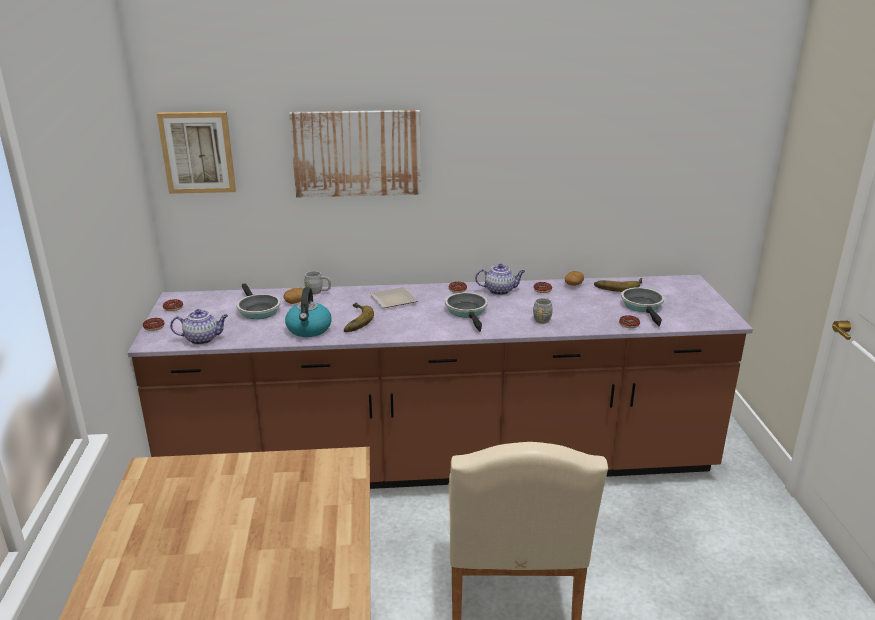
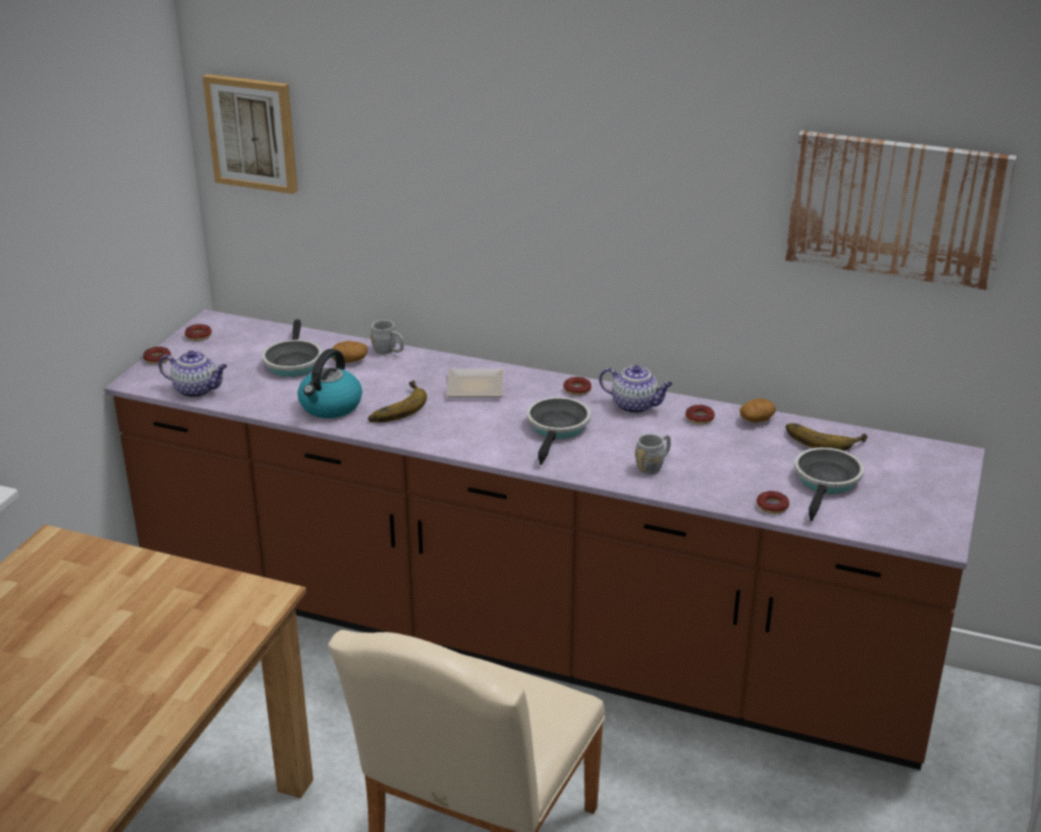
camera: 25 degrees right, 5 degrees up
picture [289,110,421,198] -> picture moved to [785,130,1016,291]

